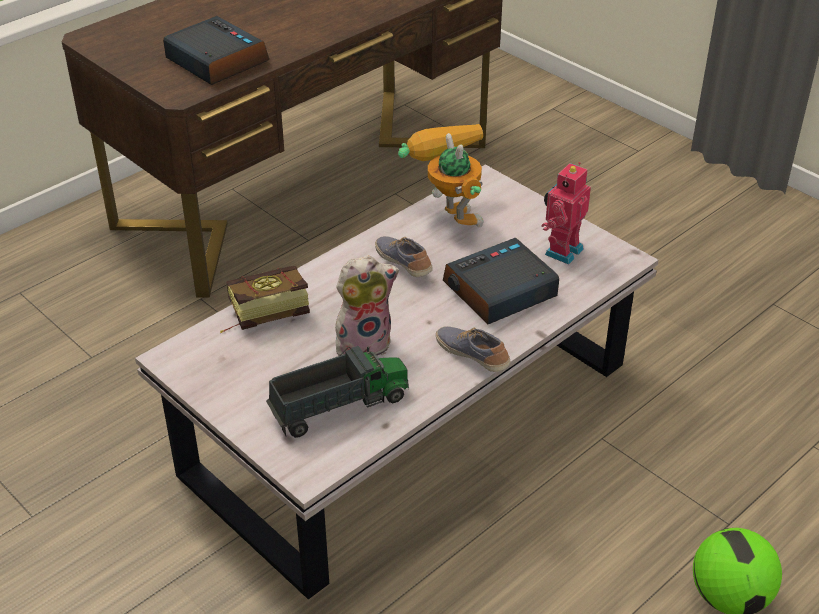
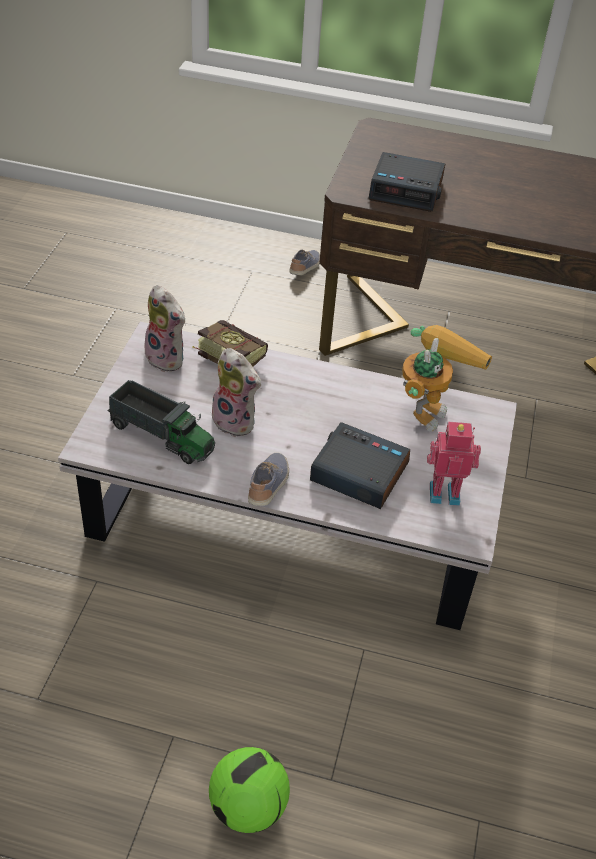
camera: 55 degrees right, 5 degrees up
alarm clock [163,16,269,85] -> alarm clock turned 90 degrees clockwise [369,152,445,212]
shoe [375,236,433,277] -> shoe moved to [289,250,320,275]
none -> plush toy [145,285,186,372]

